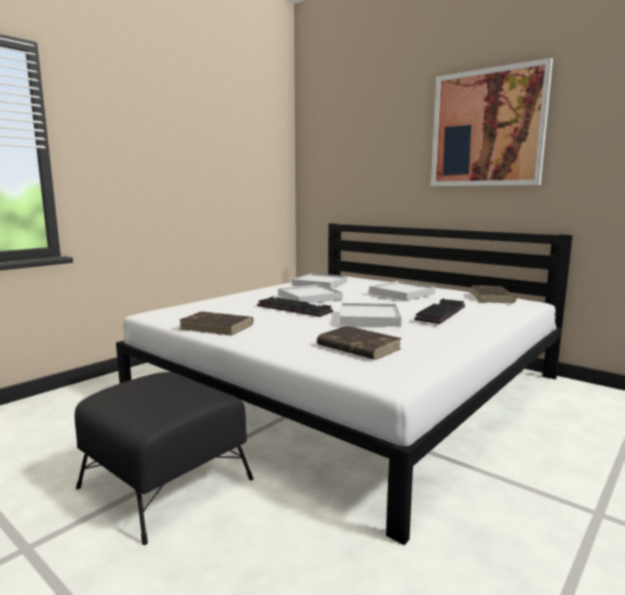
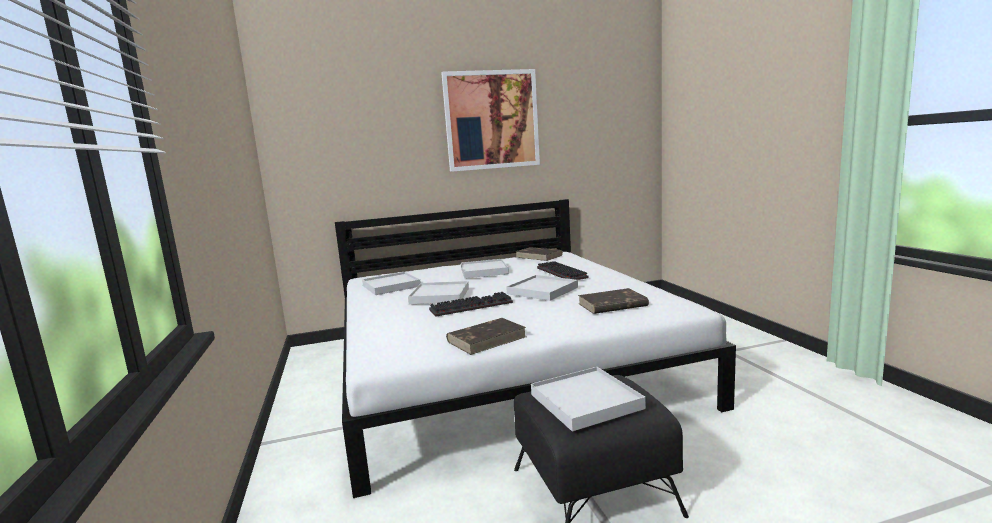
camera: 55 degrees left, 0 degrees up
none -> white tray [531,367,646,431]

